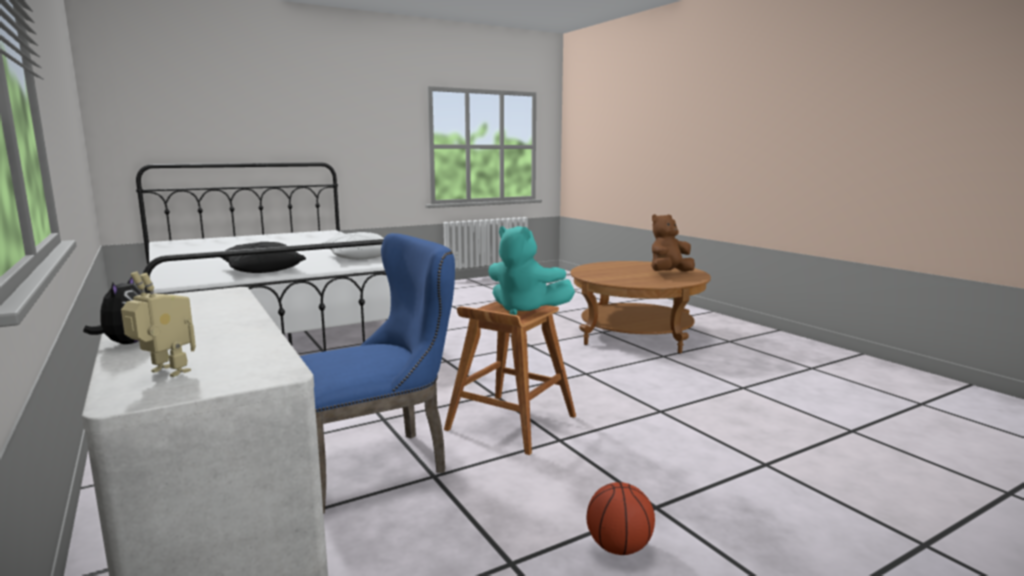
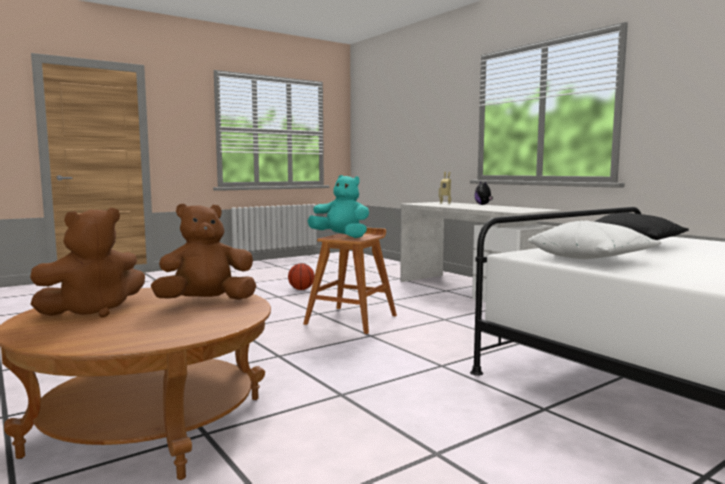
camera: 175 degrees right, 5 degrees down
blue chair [300,233,455,514] -> none
none -> brown plush toy [151,203,256,300]

